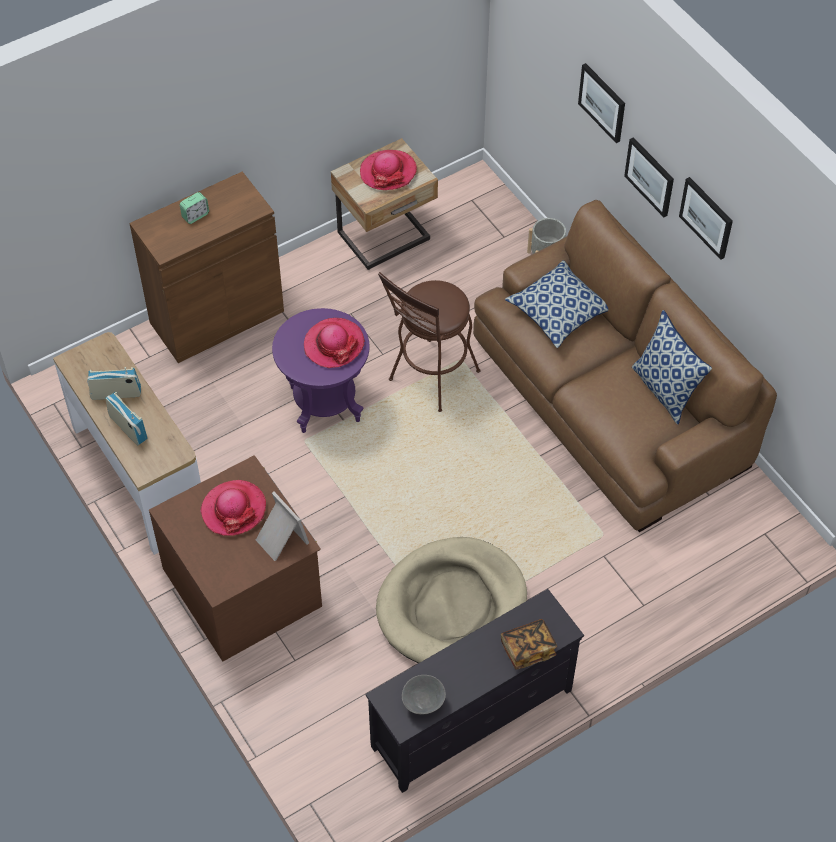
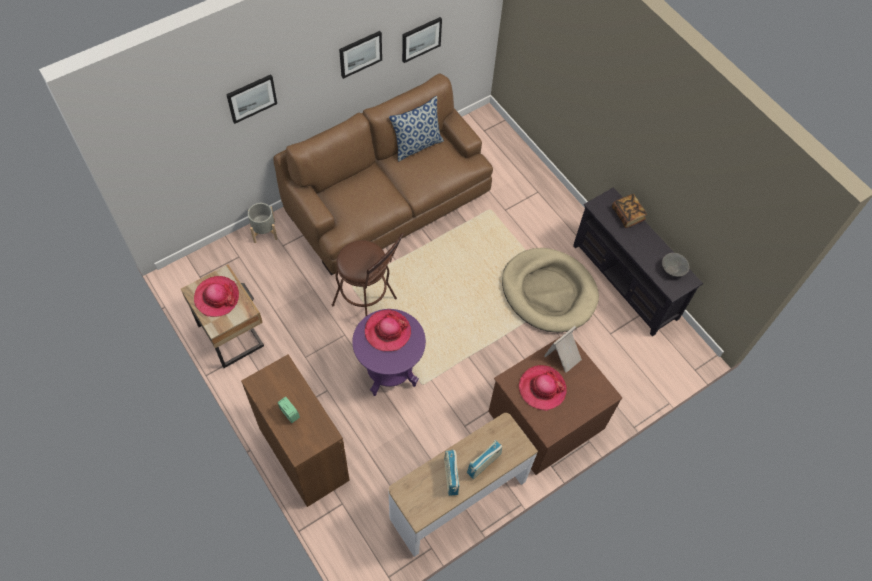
camera: 95 degrees left, 5 degrees up
pillow [505,260,609,348] -> none
picture [624,137,674,217] -> picture moved to [402,17,442,63]

